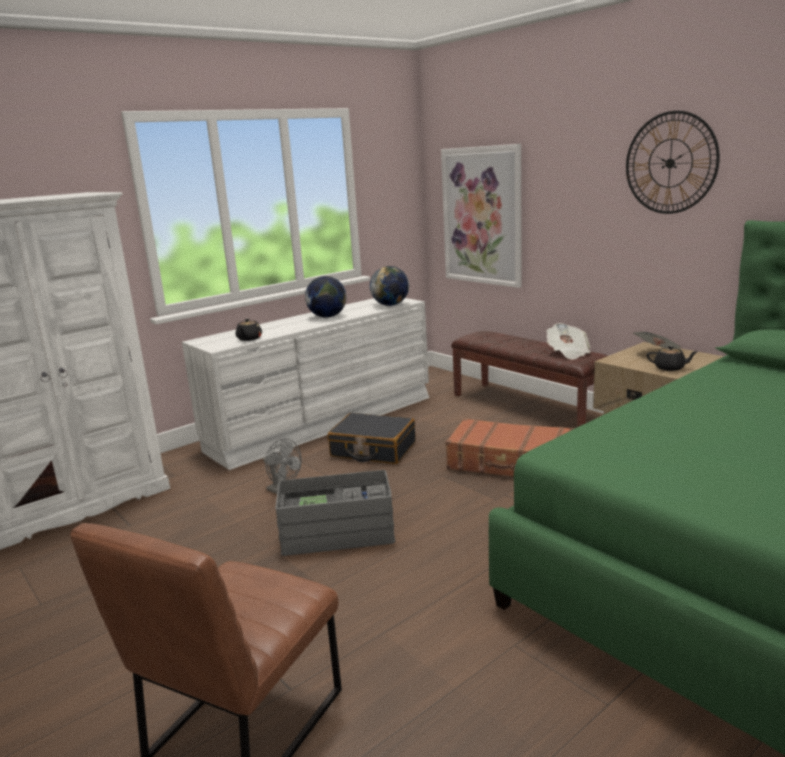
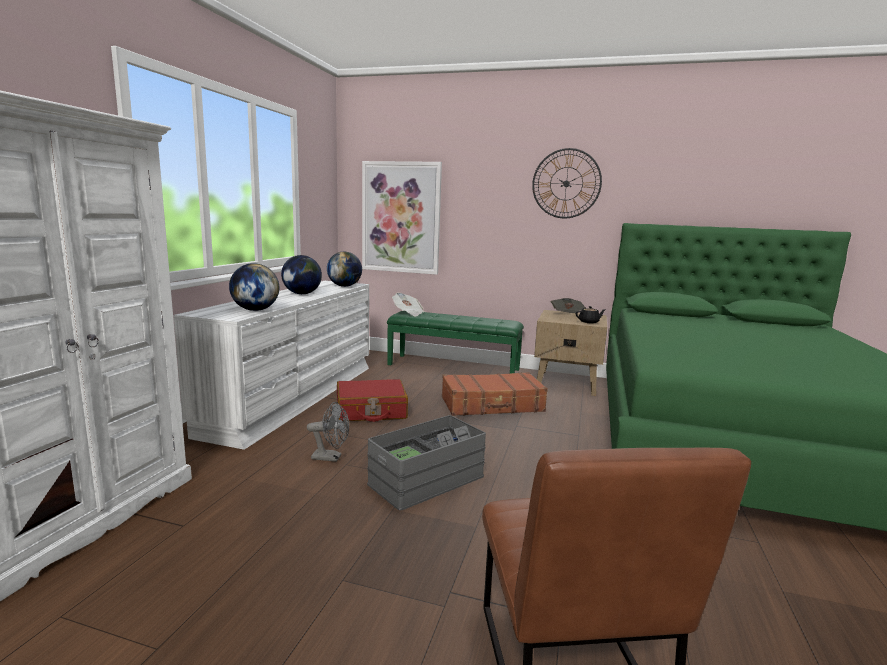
camera: 35 degrees left, 5 degrees down
black teapot [236,318,262,341] -> globe [229,263,279,311]
black suitcase [328,413,416,464] -> red suitcase [337,379,408,422]
brown bench [451,331,608,427] -> green bench [387,311,524,374]
newspaper [547,323,591,360] -> newspaper moved to [392,293,425,316]

